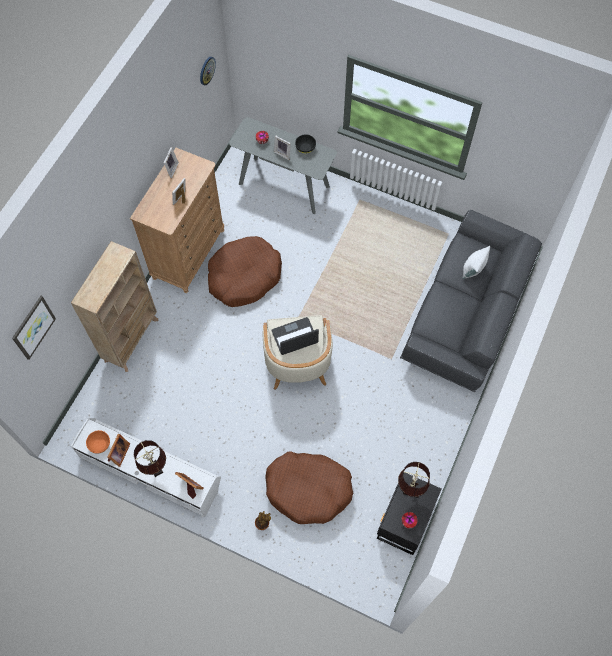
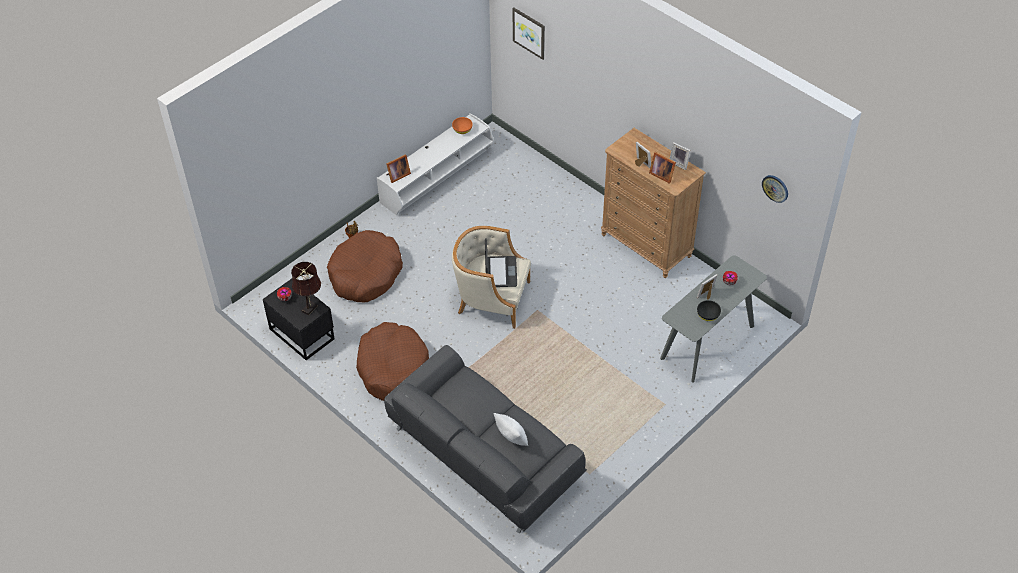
camera: 110 degrees right, 15 degrees down
beige bookcase [71,241,159,372] -> none
picture frame [107,434,130,467] -> picture frame moved to [649,152,676,184]
brown table lamp [134,440,166,477] -> none
brown dog bed [208,236,282,307] -> brown dog bed moved to [356,322,429,401]

